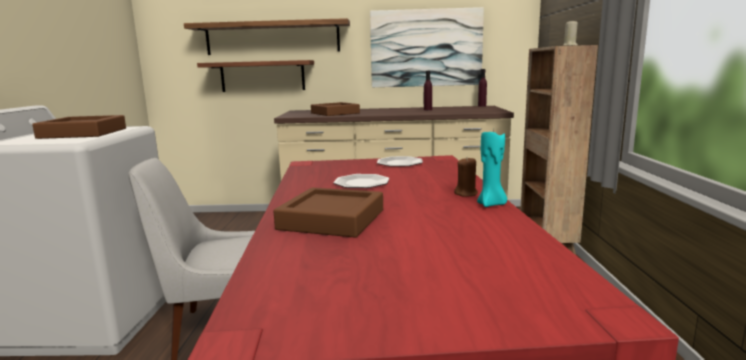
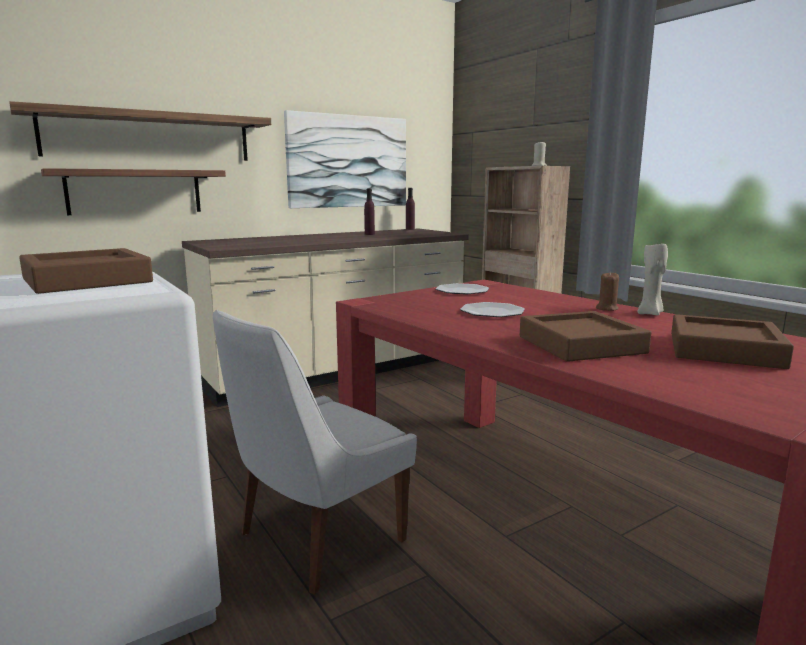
camera: 35 degrees left, 0 degrees up
brown tray [311,102,360,116] -> brown tray moved to [671,314,794,369]
turquoise candle [477,130,507,207] -> beige candle [637,244,668,315]

